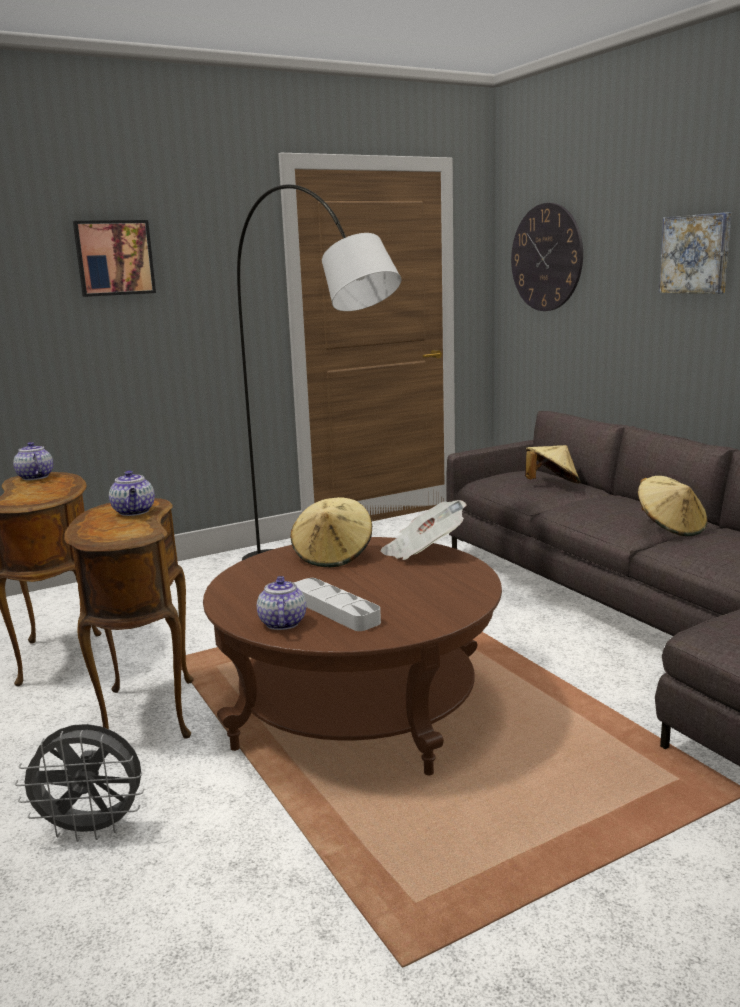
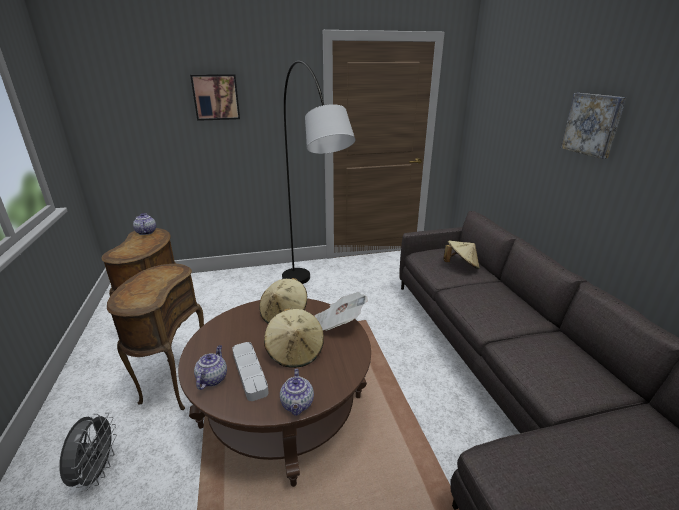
camera: 15 degrees right, 10 degrees up
grey fan [15,724,144,841] -> grey fan turned 105 degrees counterclockwise [59,412,117,491]
teapot [109,470,155,516] -> teapot moved to [280,369,314,416]
wall clock [511,203,583,311] -> none
beige hat [638,476,707,536] -> beige hat moved to [264,308,324,368]

